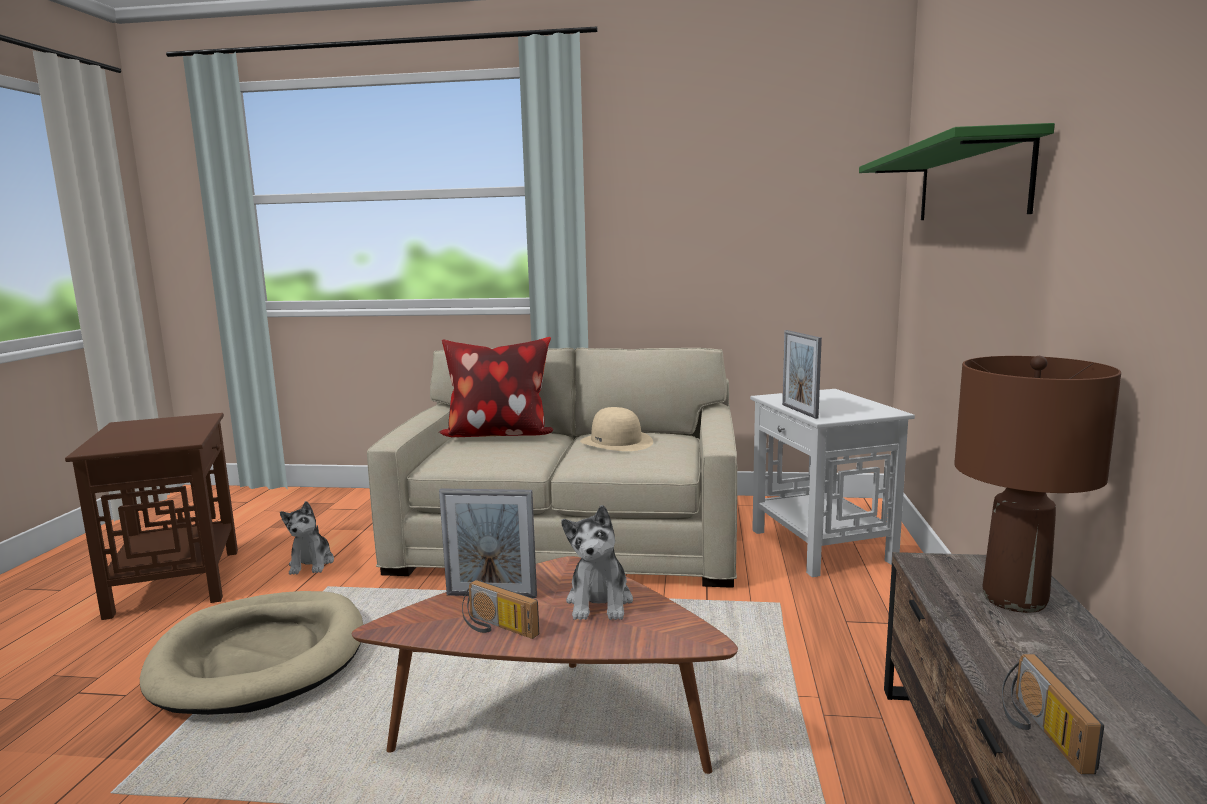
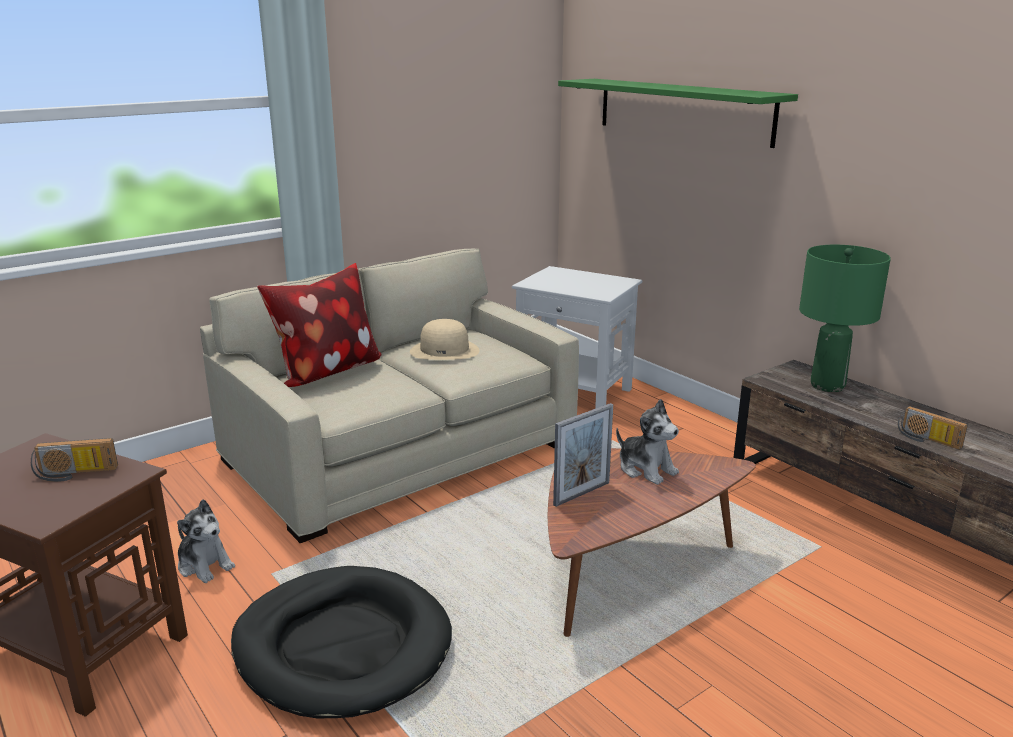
camera: 45 degrees left, 10 degrees up
beige dog bed [140,591,363,715] -> black dog bed [231,566,452,718]
radio [462,580,539,639] -> radio moved to [31,438,118,482]
picture frame [782,330,822,419] -> none
brown table lamp [954,356,1121,613] -> green table lamp [799,245,891,392]

